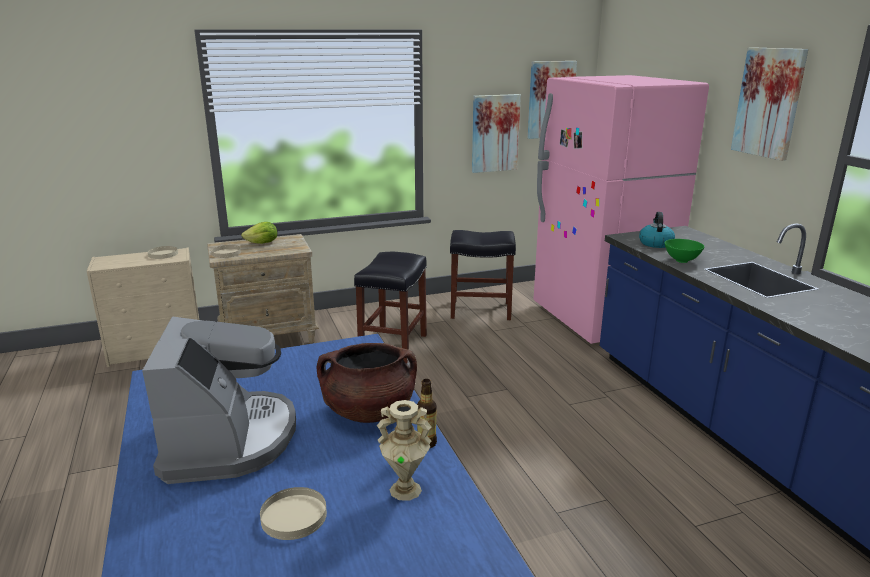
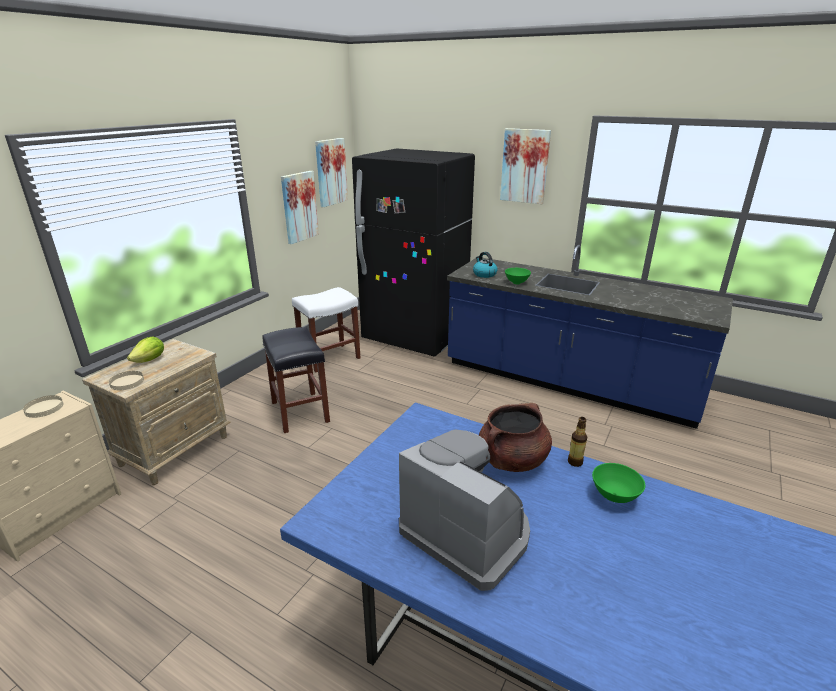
camera: 40 degrees left, 5 degrees up
beige plate [260,487,327,540] -> none
beige vase [377,400,432,501] -> green bowl [592,463,645,503]
black stool [450,230,516,320] -> white stool [292,287,361,372]
pink fridge [533,75,709,344] -> black fridge [352,149,475,357]

